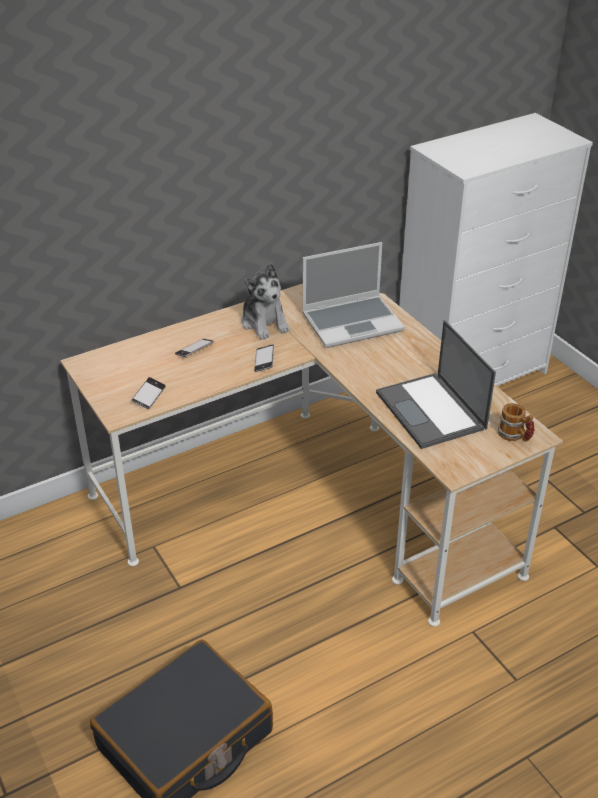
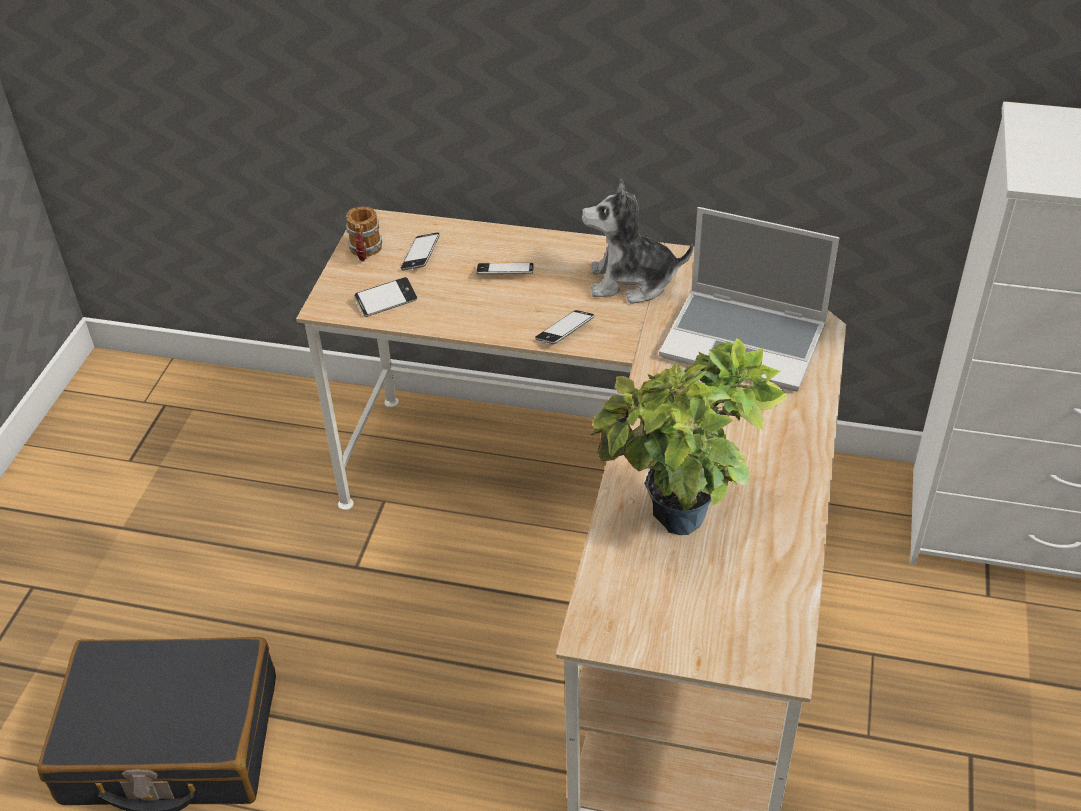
camera: 45 degrees right, 5 degrees up
plush toy [241,263,290,340] -> plush toy turned 75 degrees clockwise [581,179,693,304]
laptop [376,320,496,449] -> potted plant [590,338,788,535]
mug [498,403,535,442] -> mug moved to [346,206,382,262]
none -> phone [401,232,440,270]

